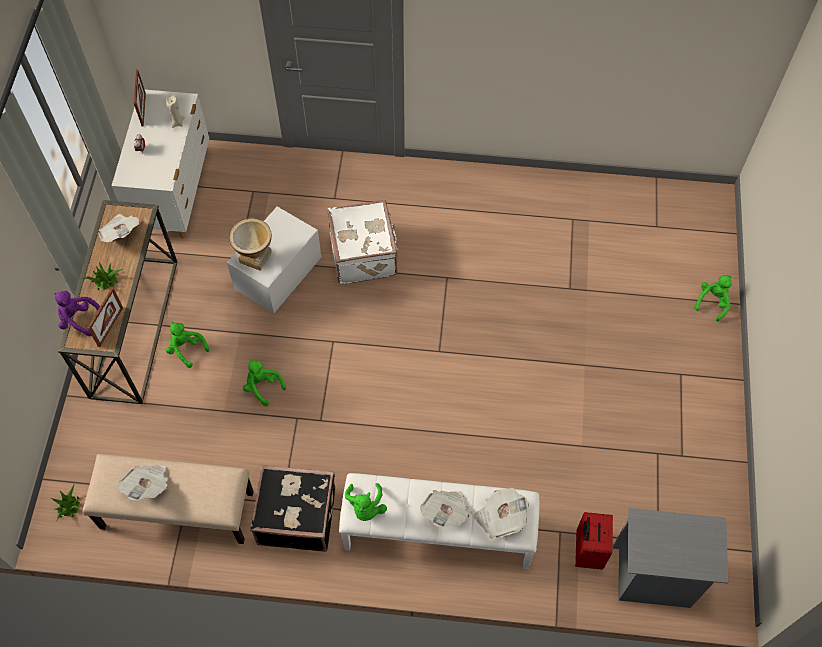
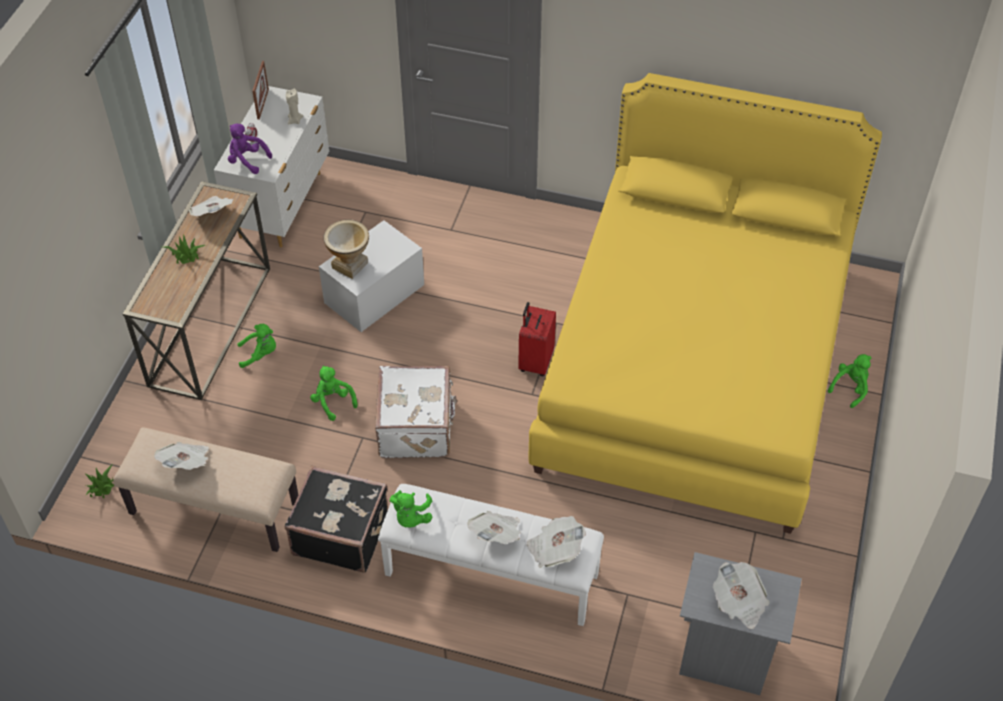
camera: 10 degrees right, 10 degrees down
purple plush toy [54,291,100,336] -> purple plush toy moved to [228,123,272,174]
picture frame [88,288,123,347] -> none
green plush toy [166,322,209,368] -> green plush toy turned 120 degrees clockwise [237,324,276,368]
white suitcase [327,200,399,284] -> white suitcase moved to [375,366,457,458]
red suitcase [575,512,613,570] -> red suitcase moved to [518,302,556,376]
none -> yellow bed [528,73,882,534]
none -> newspaper [713,562,770,629]

